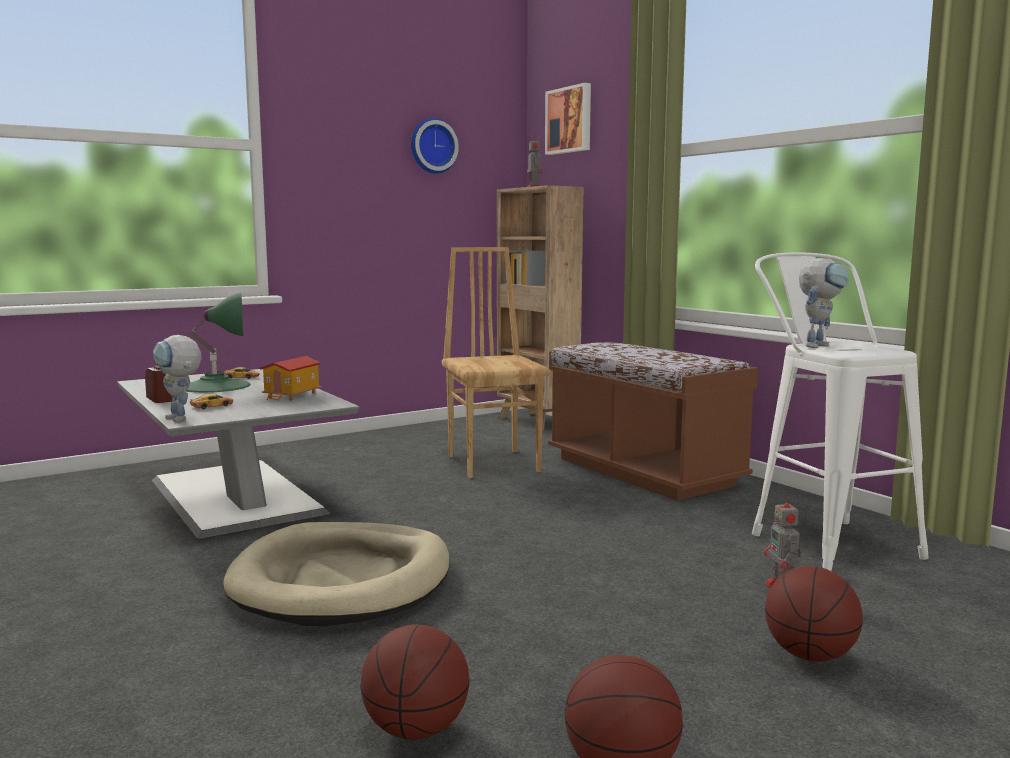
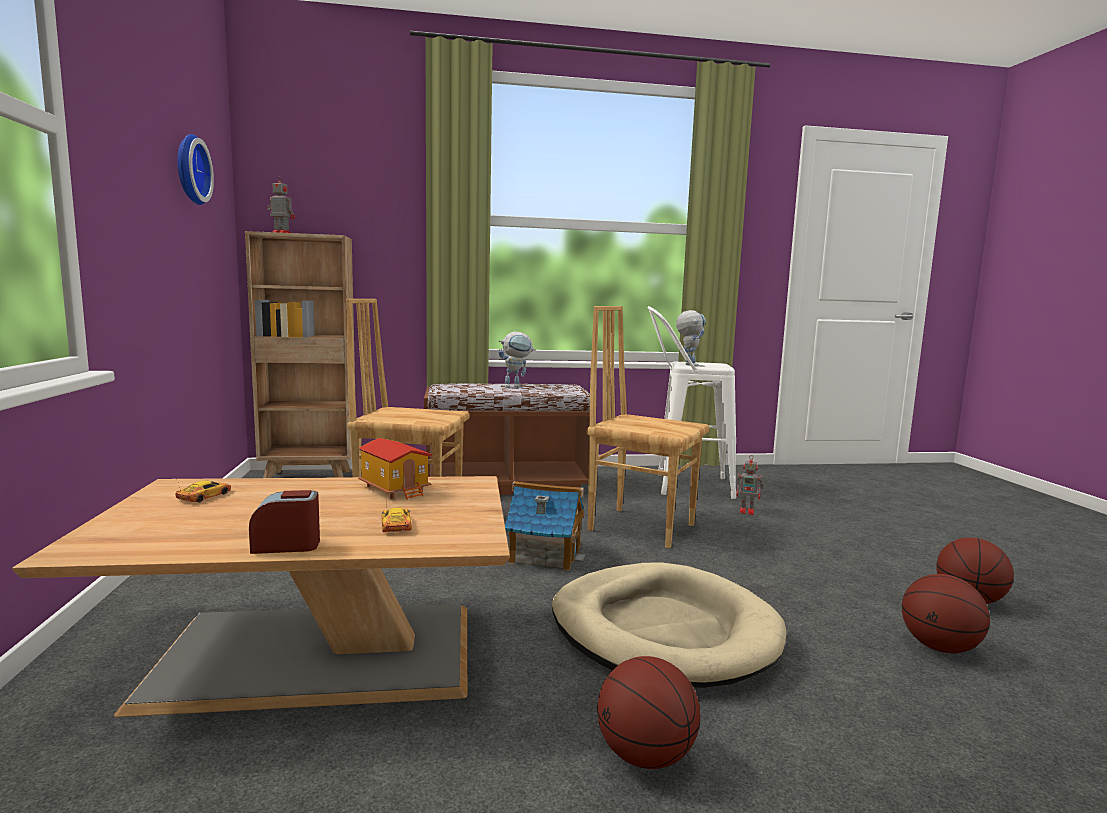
camera: 65 degrees left, 0 degrees up
grey coffee table [117,369,360,539] -> brown coffee table [12,476,510,717]
toy robot [153,335,202,422] -> toy robot moved to [499,331,536,388]
green table lamp [186,293,251,393] -> none
picture [545,83,591,155] -> none
basketball [765,566,863,662] -> basketball moved to [597,656,700,769]
none -> toy house [505,481,586,571]
none -> brown chair [587,306,709,549]

